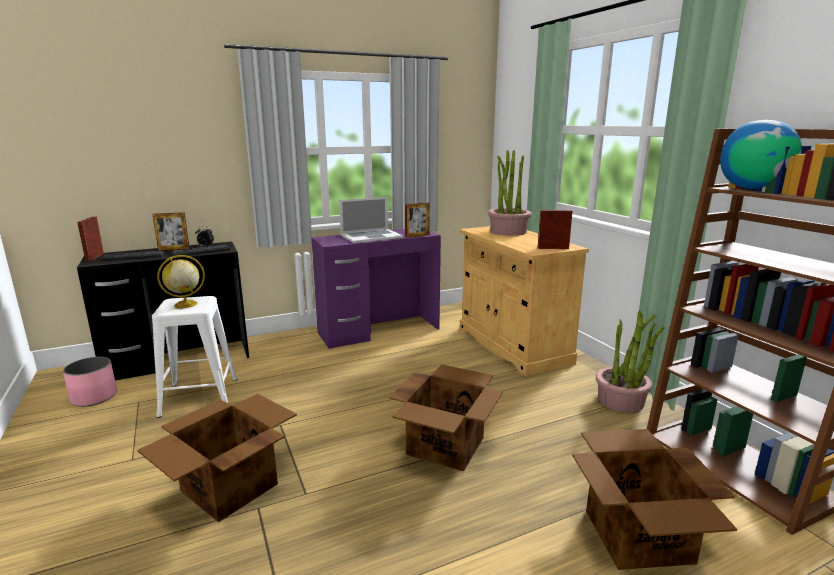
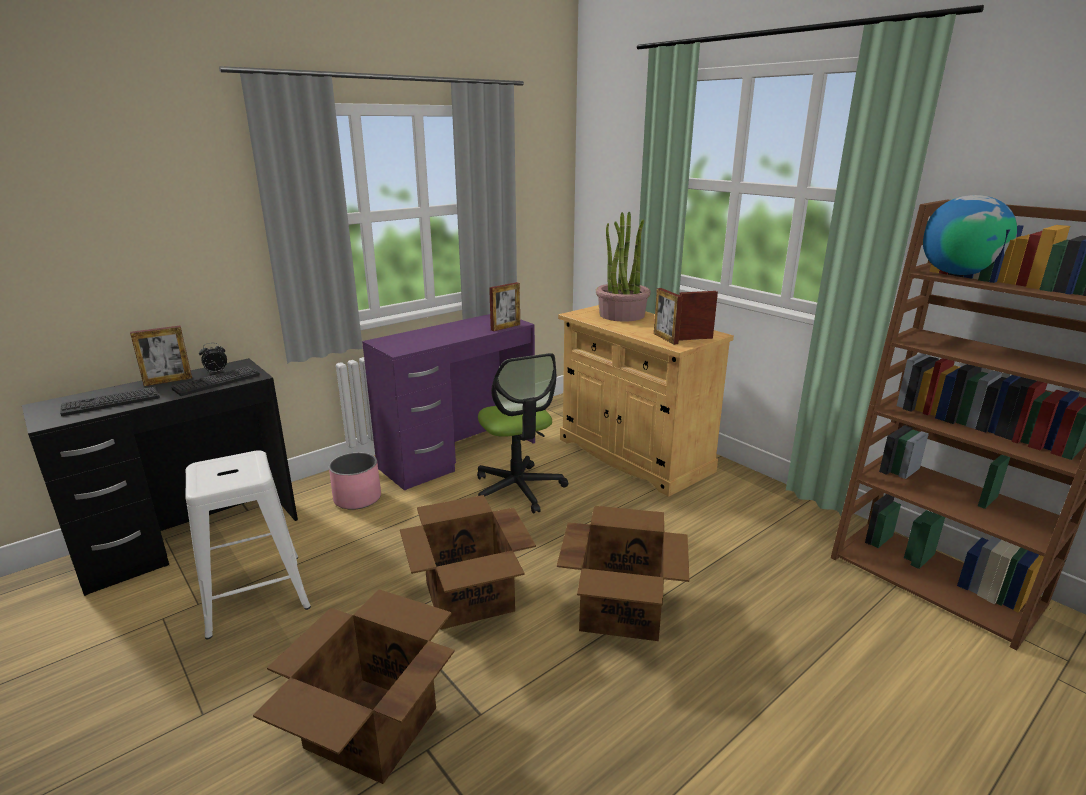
camera: 15 degrees left, 5 degrees up
pink planter [63,357,117,407] -> pink planter moved to [329,453,381,510]
picture frame [77,217,104,262] -> picture frame moved to [654,288,683,345]
globe [157,255,205,308] -> none
laptop [339,197,403,243] -> none
cardboard box [572,429,737,570] -> cardboard box moved to [400,495,536,630]
potted plant [595,311,665,413] -> none
none -> office chair [477,353,568,514]

